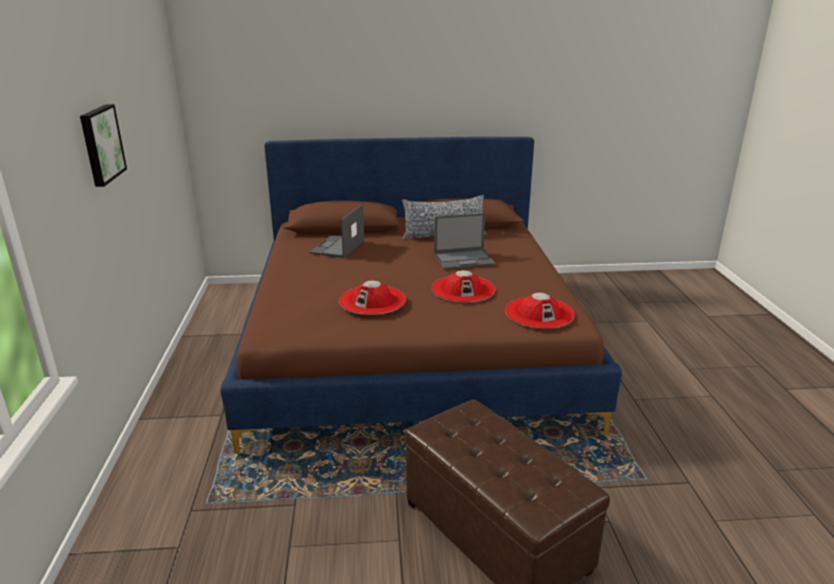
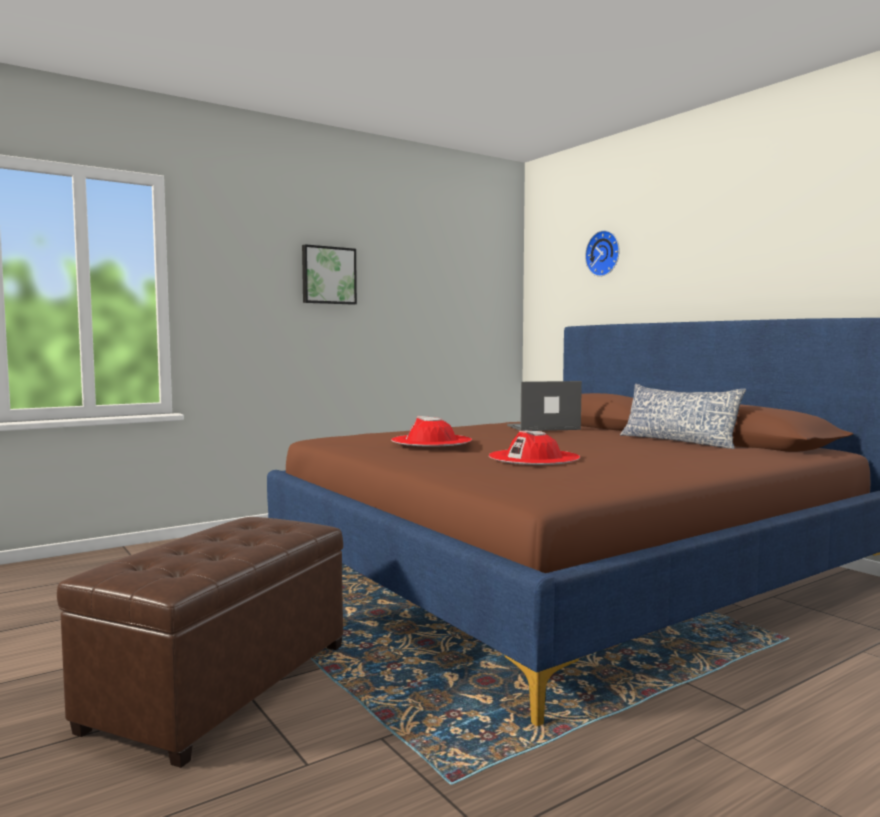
camera: 60 degrees right, 20 degrees down
laptop [434,213,496,269] -> none
red hat [505,293,574,328] -> none
none -> wall clock [585,230,620,277]

